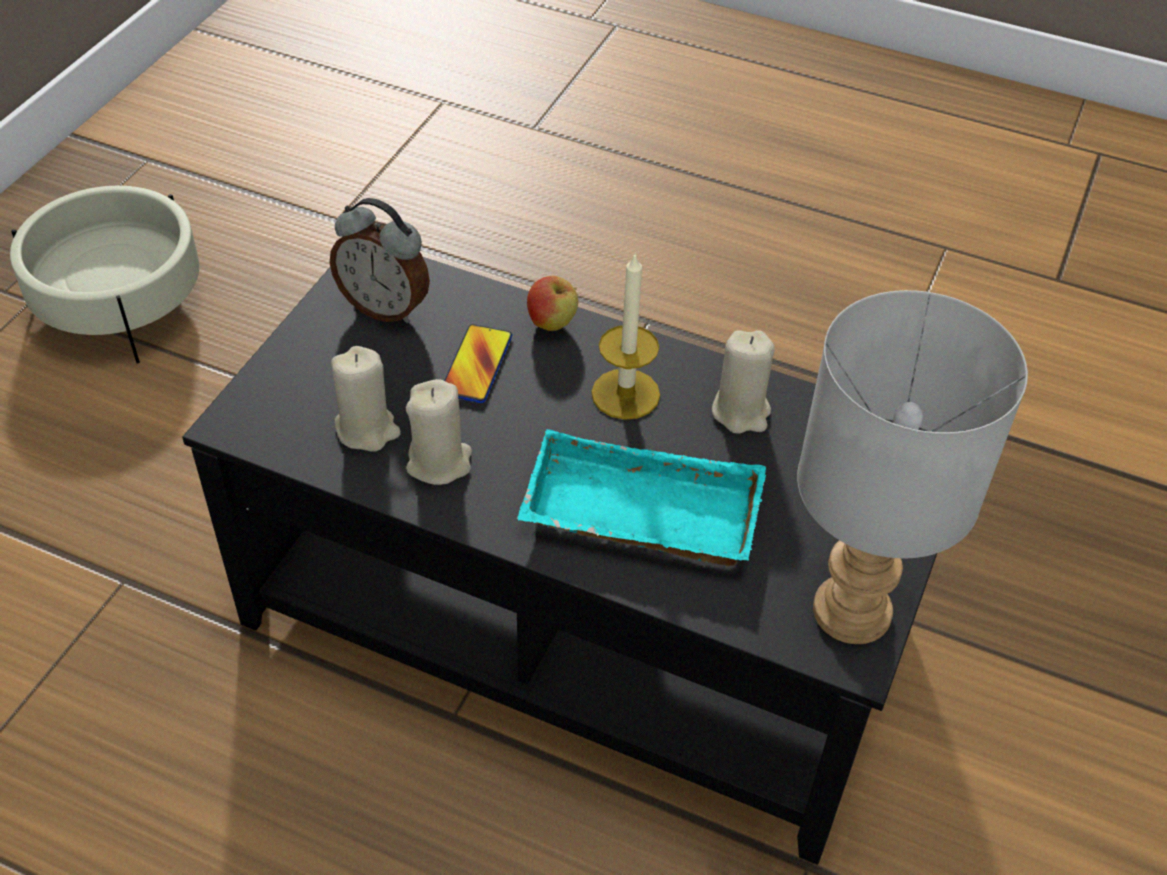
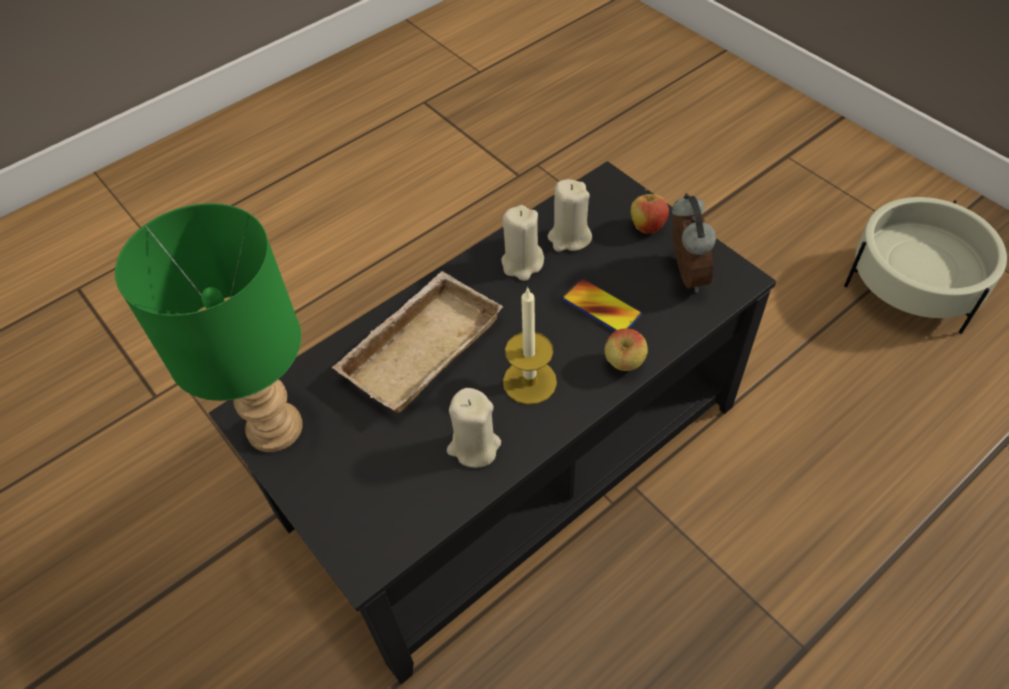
camera: 120 degrees right, 5 degrees up
alarm clock [330,198,430,323] -> alarm clock turned 120 degrees clockwise [672,193,716,293]
turquoise tray [517,429,766,566] -> beige tray [332,271,503,413]
grey table lamp [797,290,1028,644] -> green table lamp [115,203,303,452]
none -> apple [631,189,669,234]

